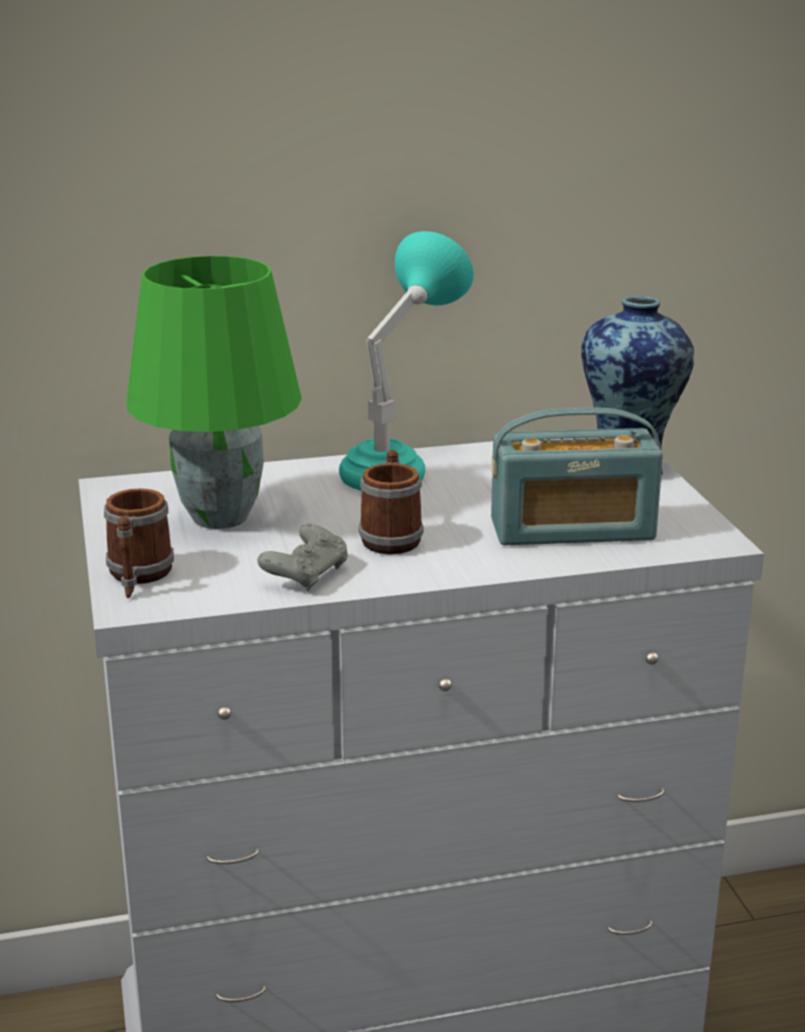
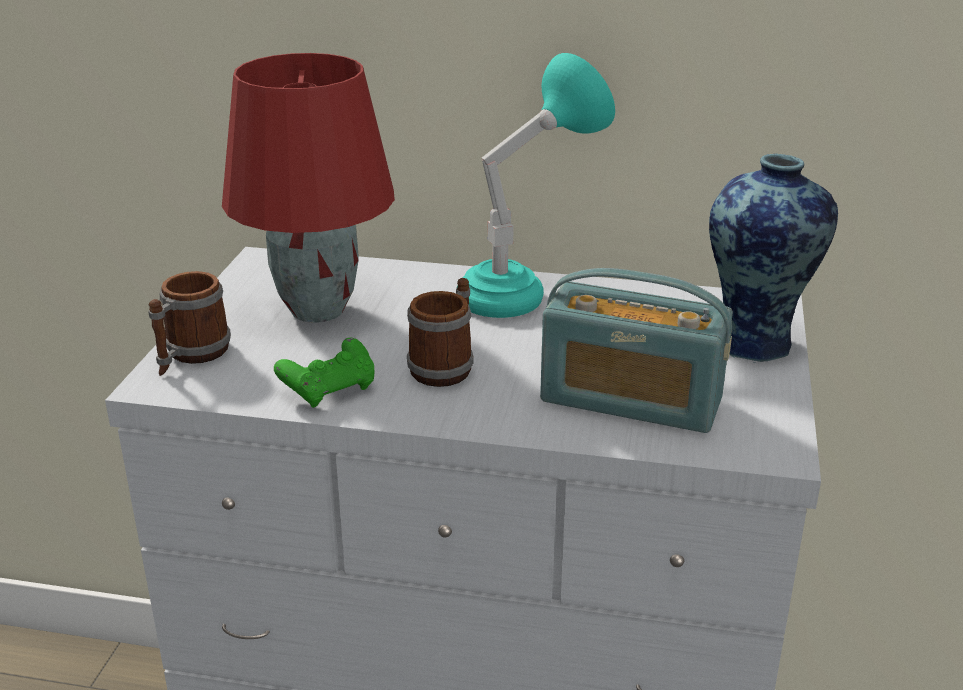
camera: 25 degrees right, 5 degrees up
green table lamp [126,256,302,529] -> red table lamp [222,53,395,323]
grey game controller [257,524,348,592] -> green game controller [274,338,374,408]

